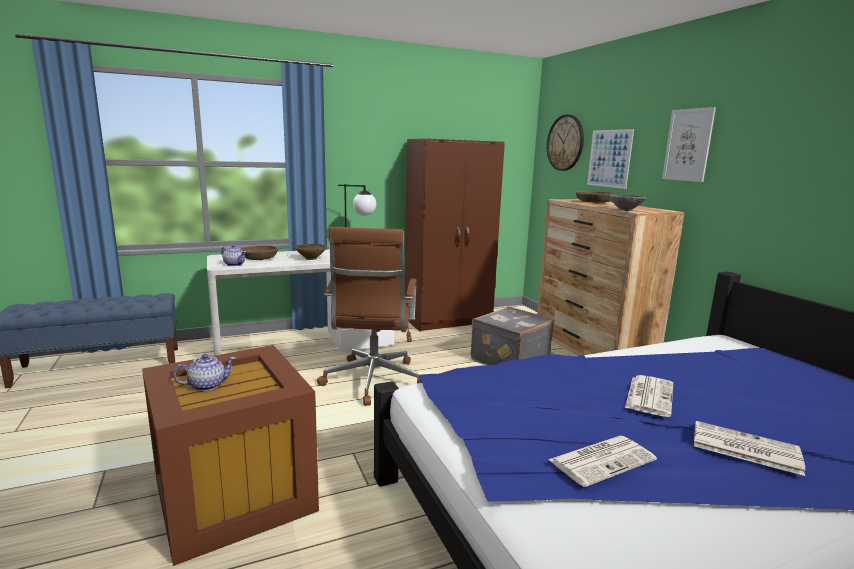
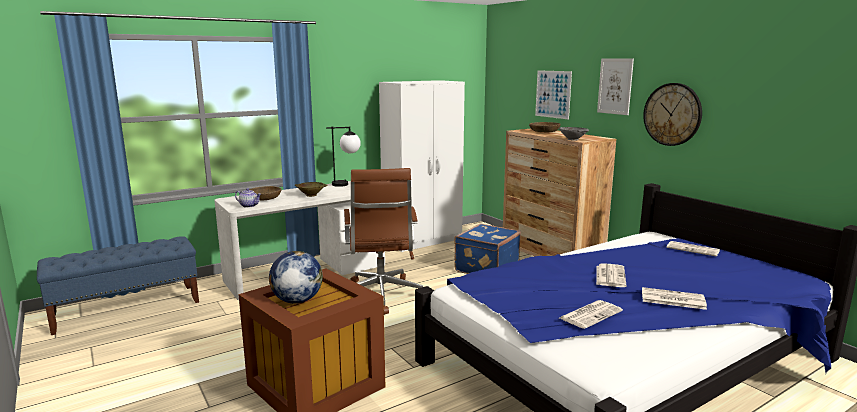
camera: 10 degrees left, 0 degrees up
teapot [173,354,236,391] -> globe [269,251,323,304]
brown wardrobe [405,138,505,331] -> white wardrobe [379,80,465,252]
grey suitcase [471,306,555,365] -> blue suitcase [454,223,521,274]
wall clock [547,114,584,171] -> wall clock moved to [643,83,702,146]
none -> newspaper [666,241,720,257]

